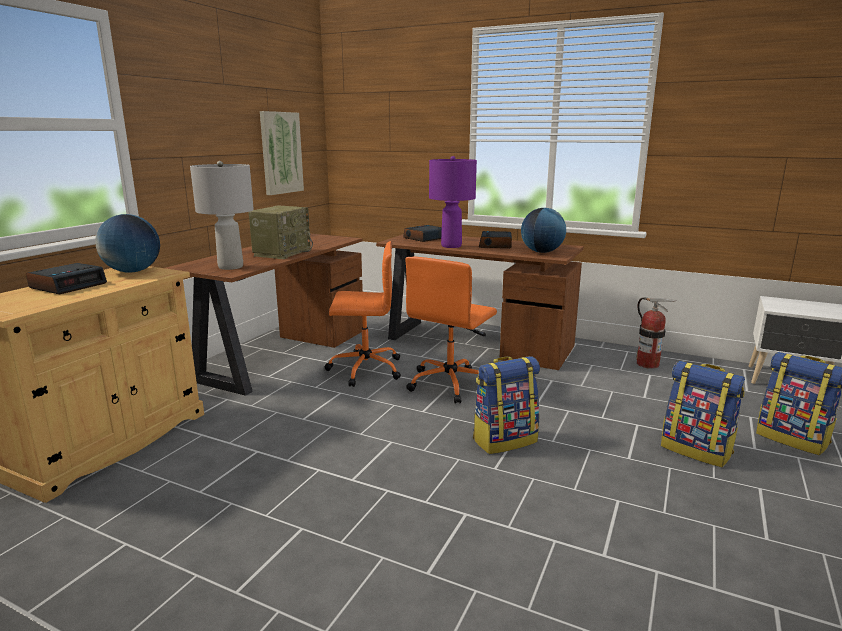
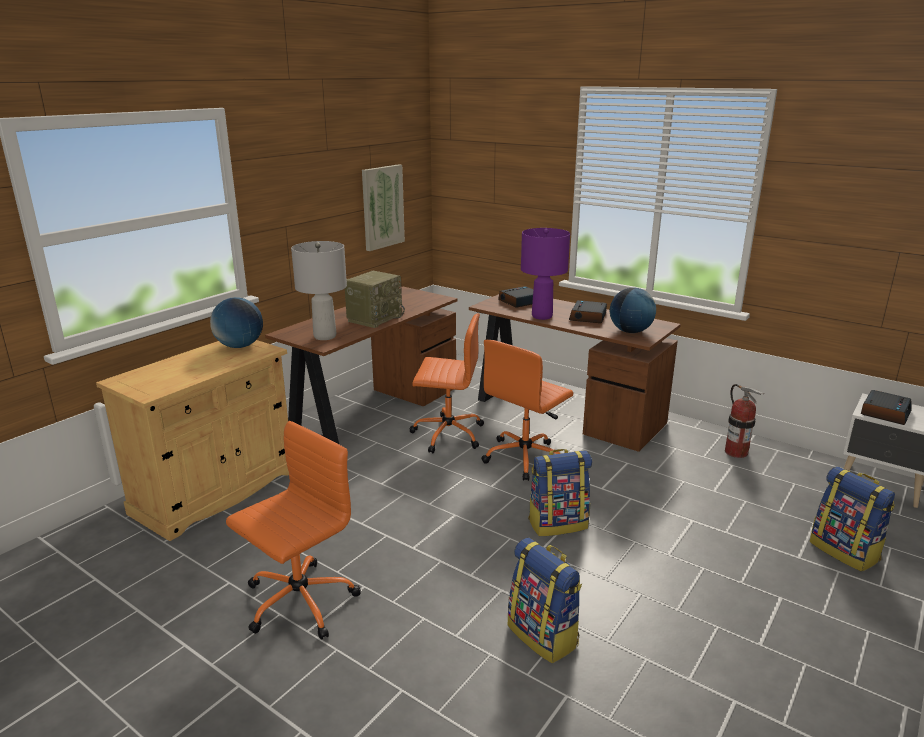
camera: 10 degrees right, 5 degrees up
alarm clock [26,263,107,294] -> alarm clock moved to [861,390,911,425]
backpack [661,361,745,467] -> backpack moved to [508,538,582,663]
none -> orange office chair [226,421,361,639]

